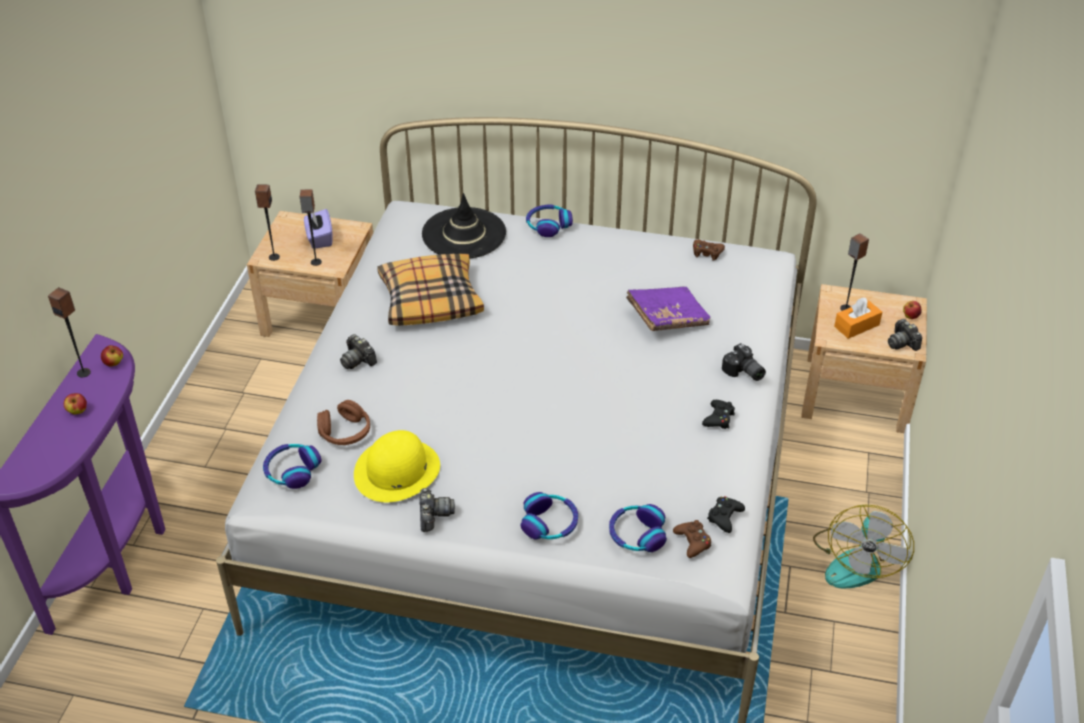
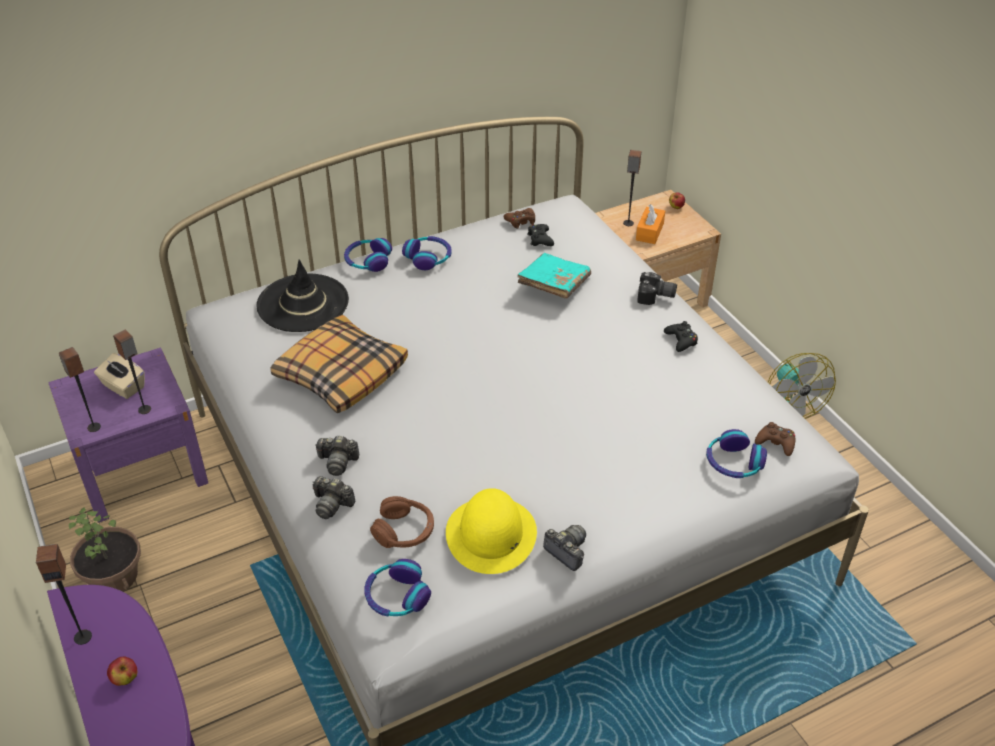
camera: 40 degrees left, 0 degrees up
apple [101,345,123,367] -> none
beige nightstand [247,211,373,337] -> purple nightstand [48,348,208,523]
purple tissue box [304,209,333,248] -> beige tissue box [94,353,145,399]
headphones [521,492,578,540] -> headphones moved to [402,236,452,270]
purple book [626,287,710,331] -> turquoise book [517,253,591,299]
black game controller [707,496,745,533] -> black game controller moved to [527,224,554,246]
camera [888,319,922,351] -> camera moved to [313,476,356,519]
none -> potted plant [69,508,141,592]

